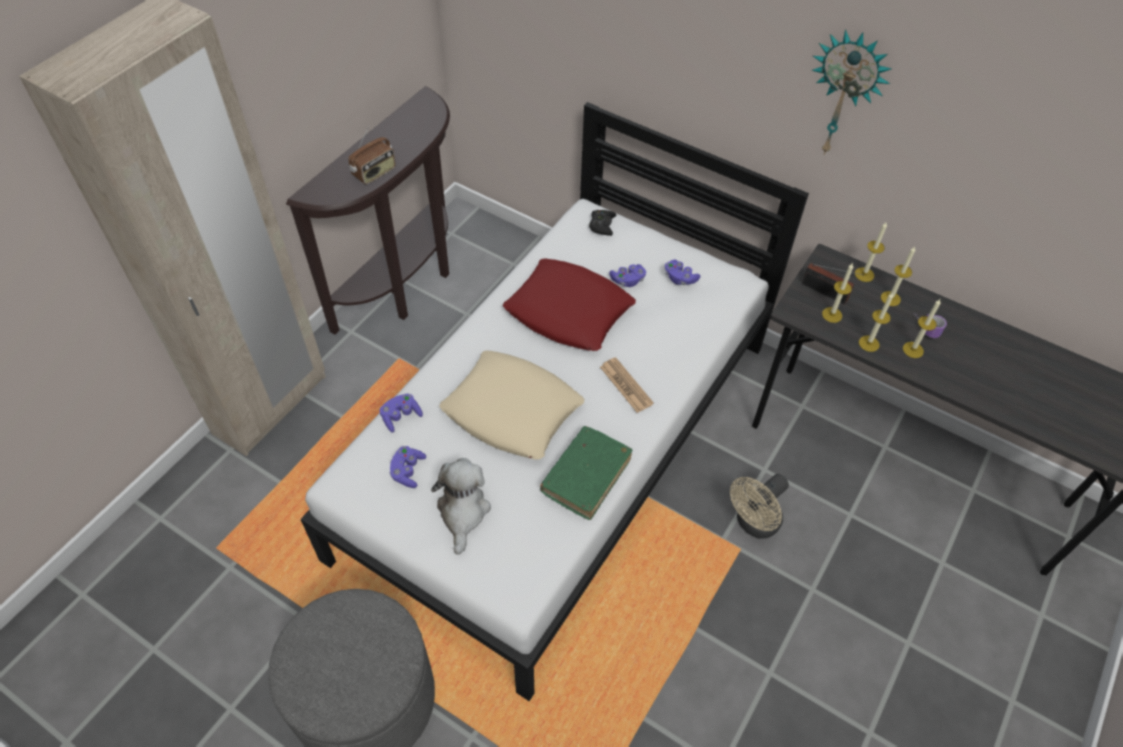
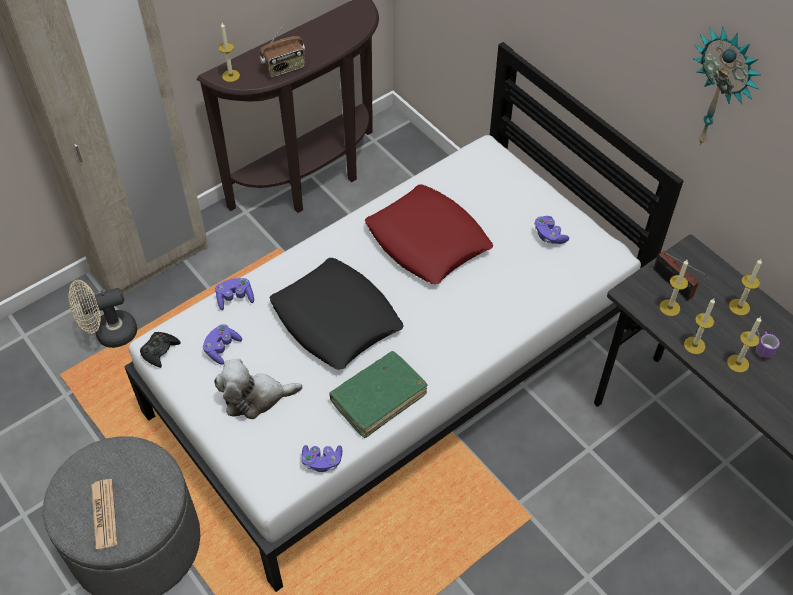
camera: 20 degrees right, 0 degrees up
plush toy [431,458,491,554] -> plush toy turned 120 degrees counterclockwise [214,359,303,419]
beige pillow [439,350,584,460] -> black pillow [270,258,404,370]
black game controller [589,210,616,236] -> black game controller moved to [140,332,180,368]
newspaper [600,357,654,413] -> newspaper moved to [91,479,118,549]
purple game controller [609,264,646,287] -> purple game controller moved to [301,445,342,472]
beige fan [730,474,789,539] -> beige fan moved to [68,280,137,348]
candle [855,223,887,282] -> candle moved to [218,23,240,82]

